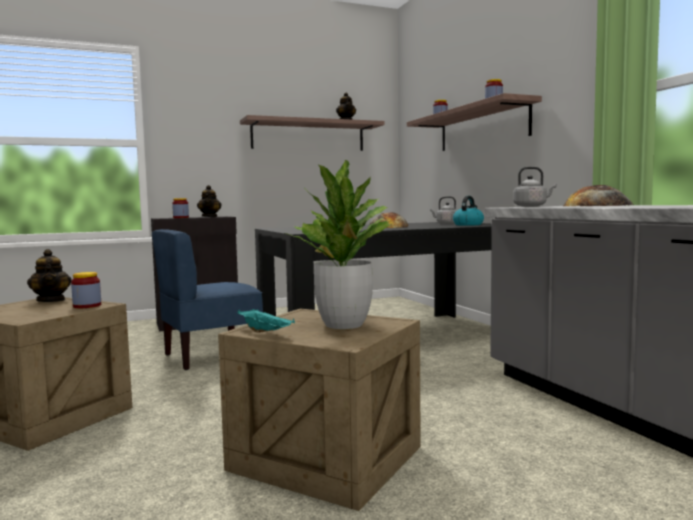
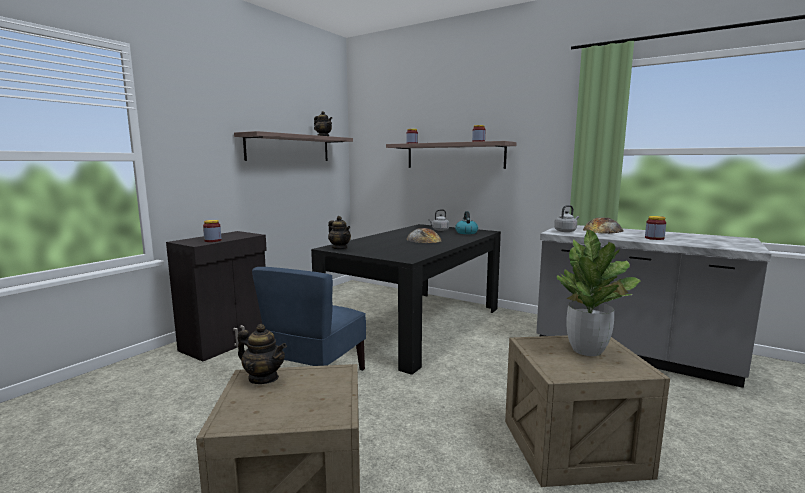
camera: 35 degrees left, 5 degrees up
jar [71,272,101,308] -> jar moved to [645,216,666,240]
teapot [197,185,222,217] -> teapot moved to [328,216,351,249]
turquoise tray [237,309,295,333] -> none

